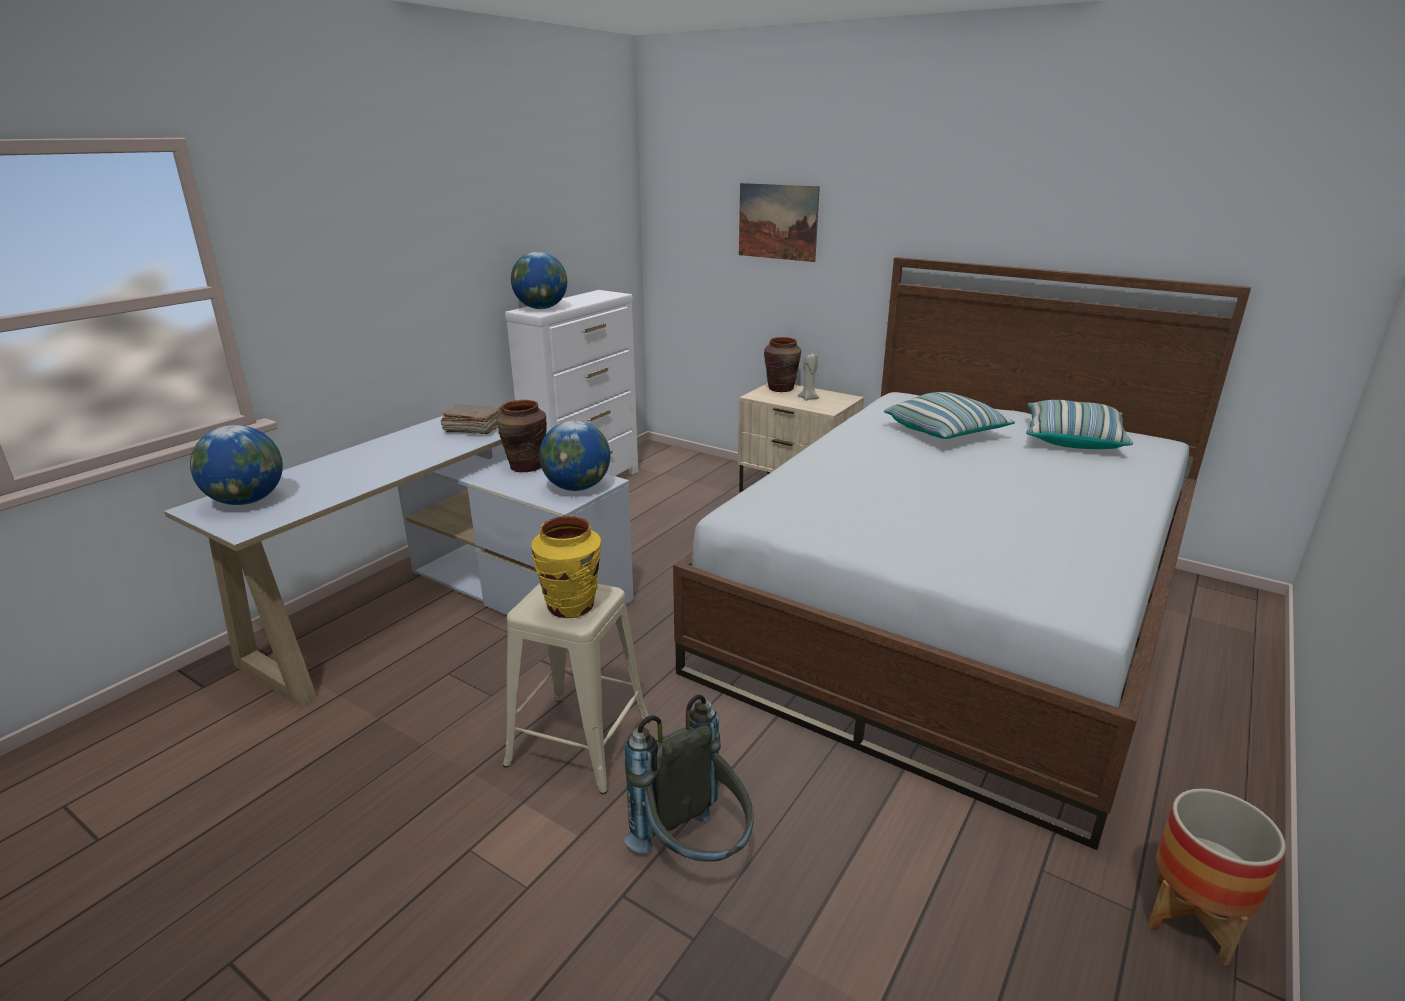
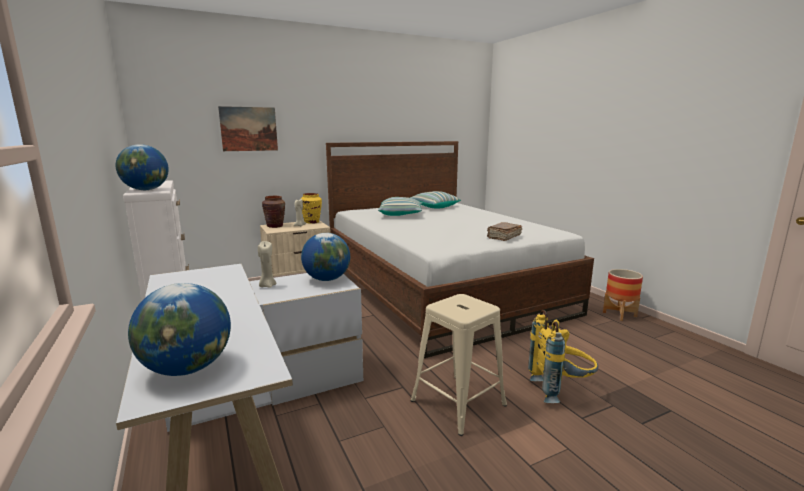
camera: 60 degrees left, 10 degrees down
brown book [441,404,502,434] -> brown book moved to [487,222,522,241]
brown vase [496,400,547,472] -> beige candle [258,241,276,288]
yellow vase [531,516,601,618] -> yellow vase moved to [301,193,322,224]
grey backpack [624,694,754,862] -> yellow backpack [528,310,598,403]

